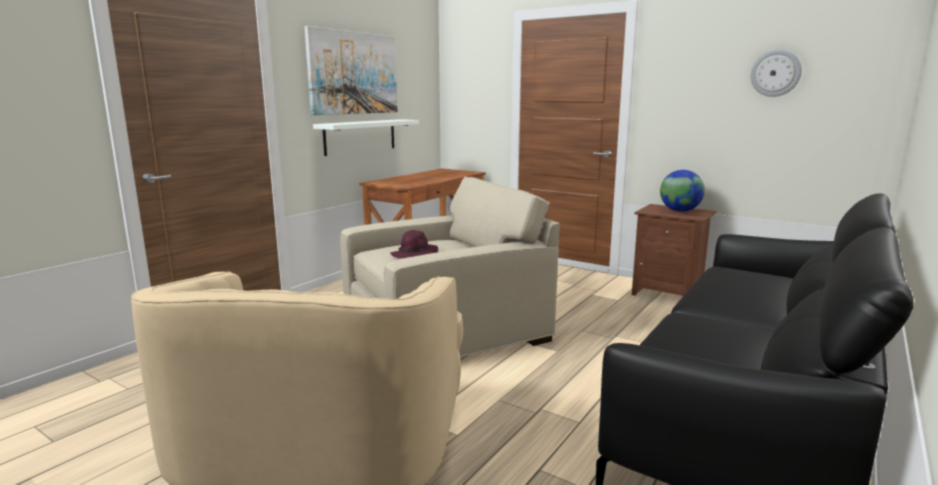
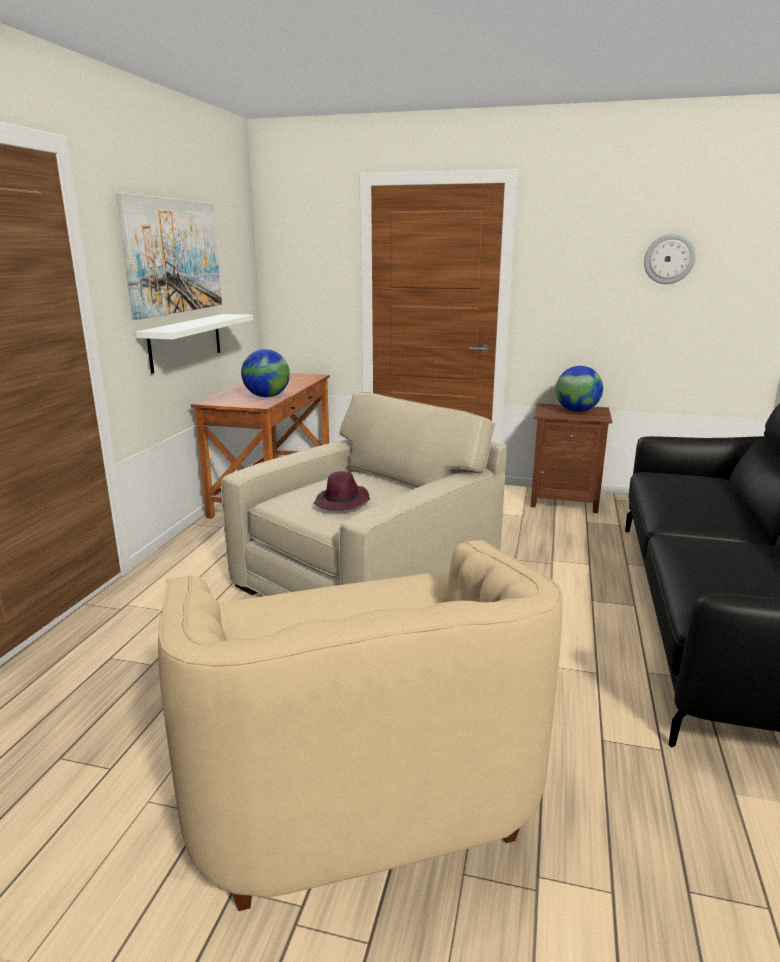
camera: 20 degrees left, 5 degrees up
none -> globe [241,349,290,397]

